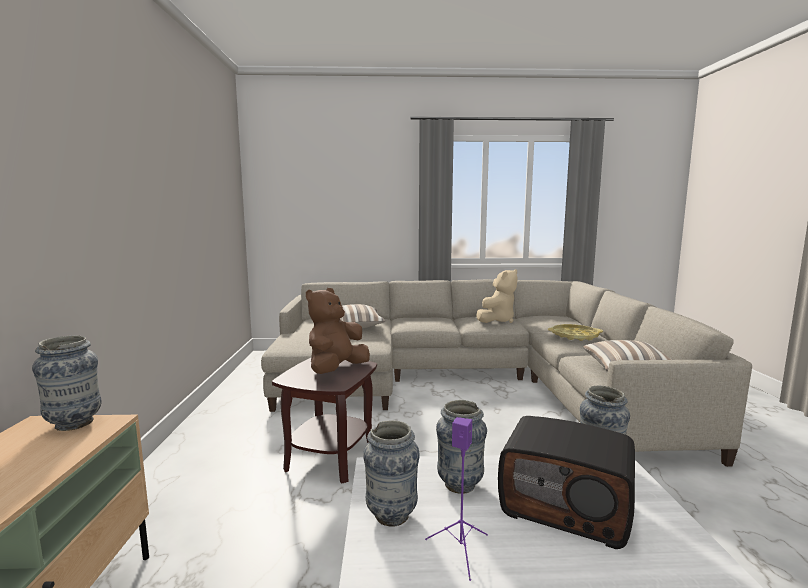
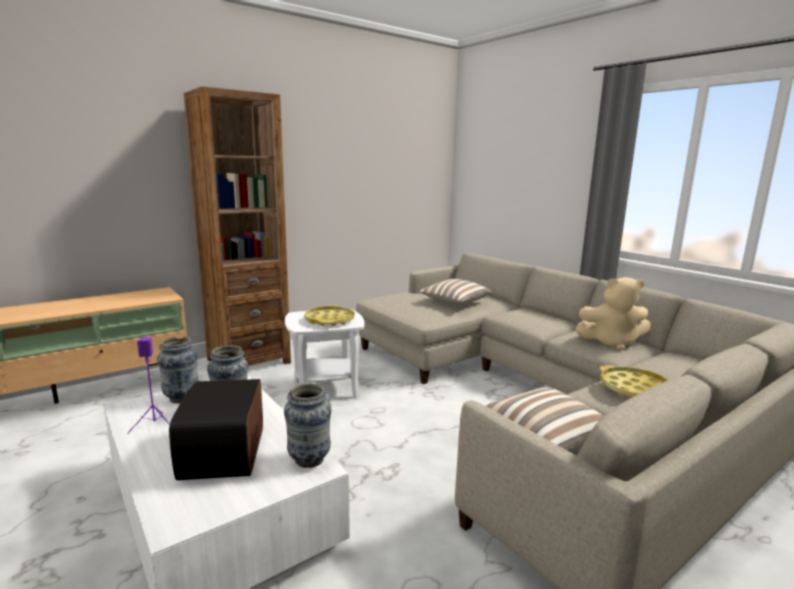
camera: 55 degrees right, 5 degrees up
vase [32,335,102,431] -> none
brown side table [272,358,377,484] -> white side table [285,310,365,399]
brown plush toy [306,288,370,374] -> yellow tray [304,305,355,326]
none -> brown bookcase [184,86,291,366]

